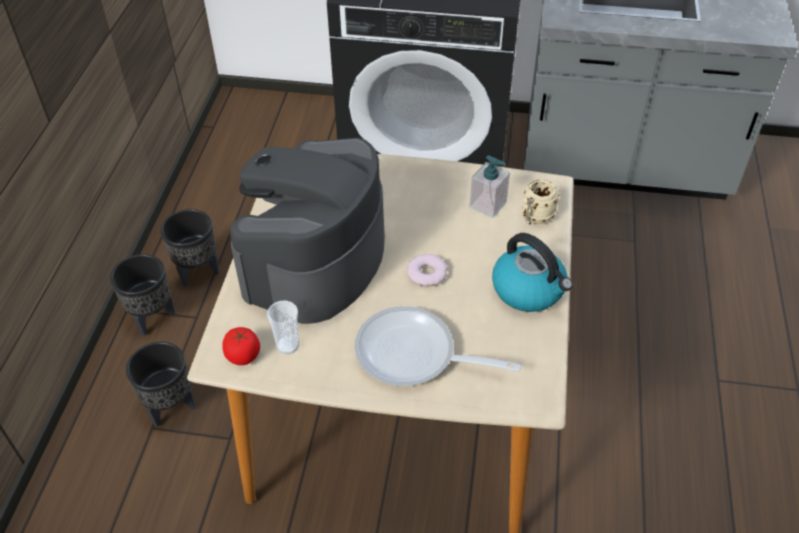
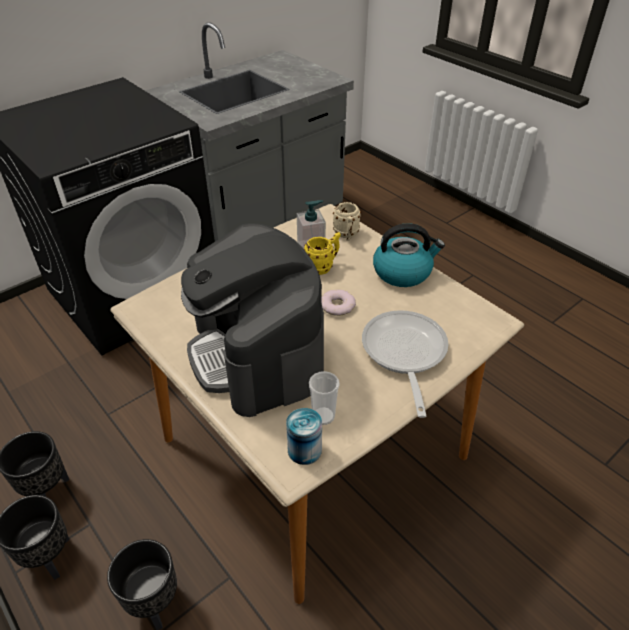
camera: 50 degrees left, 5 degrees down
tomato [222,327,260,365] -> can [286,408,322,465]
frying pan [355,306,521,386] -> frying pan turned 120 degrees clockwise [362,310,449,418]
none -> yellow mug [304,232,341,275]

